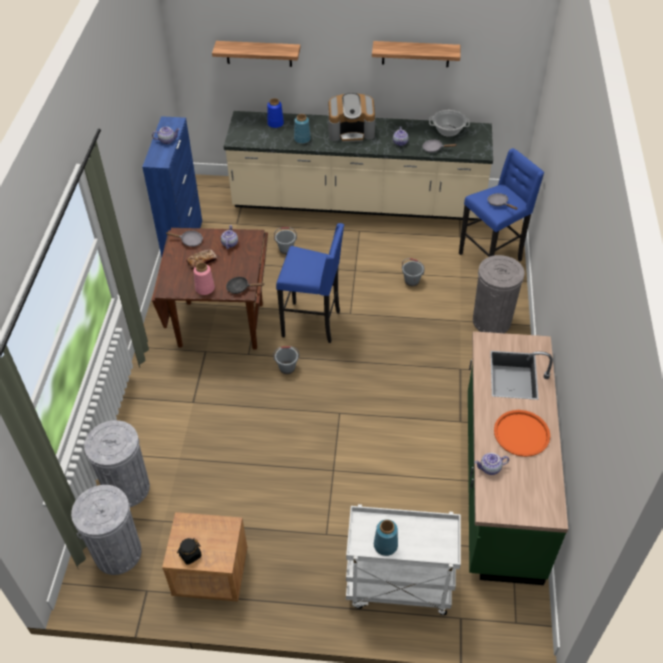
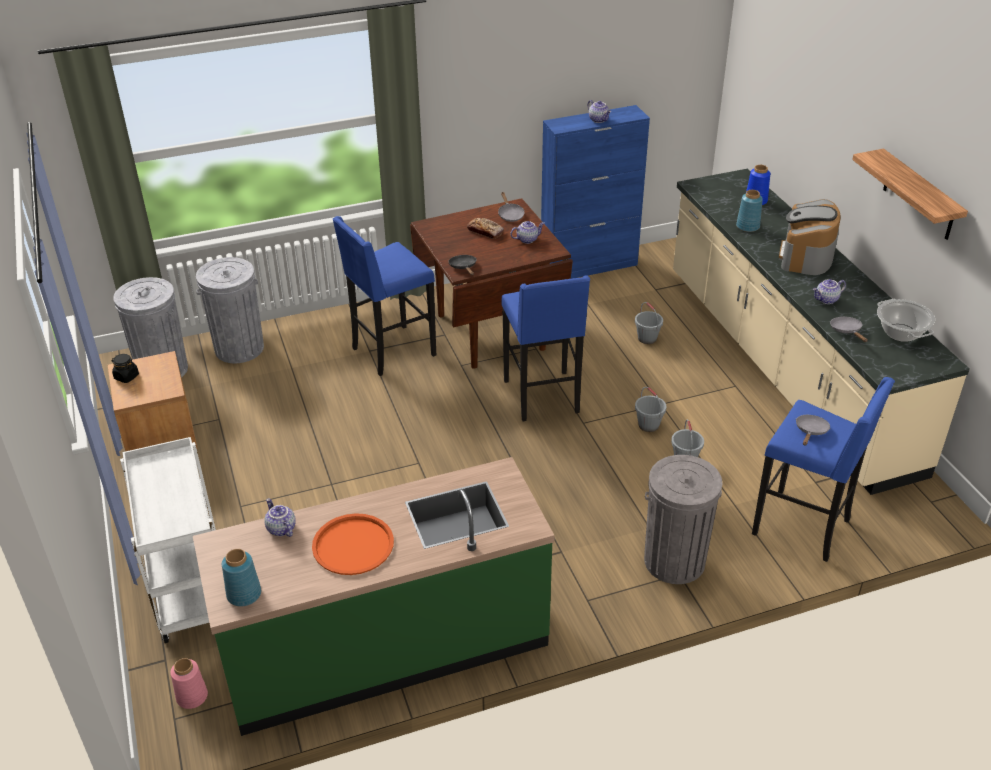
camera: 65 degrees right, 10 degrees down
pink vase [193,262,215,295] -> pink vase moved to [171,658,208,709]
shelf [212,41,300,67] -> none
grey bucket [273,346,299,374] -> grey bucket moved to [635,387,666,432]
coffee machine [328,93,375,142] -> coffee machine turned 45 degrees clockwise [779,199,841,275]
blue vase [374,519,398,556] -> blue vase moved to [222,549,261,607]
none -> blue stool [333,216,436,376]

